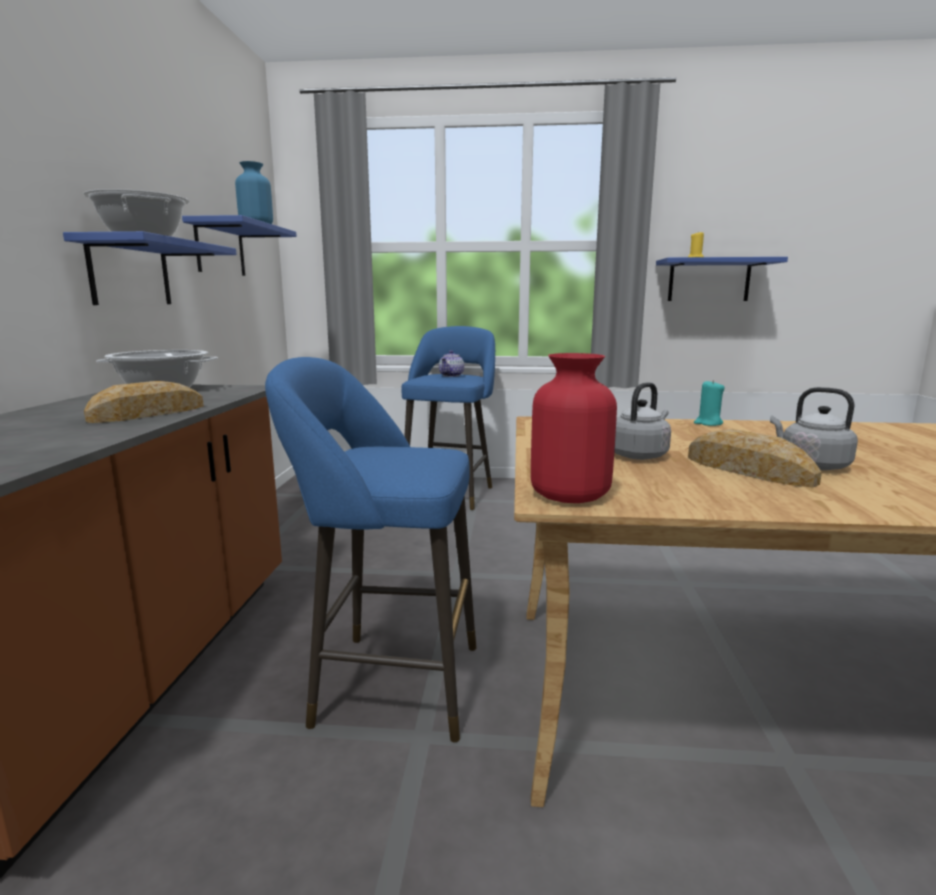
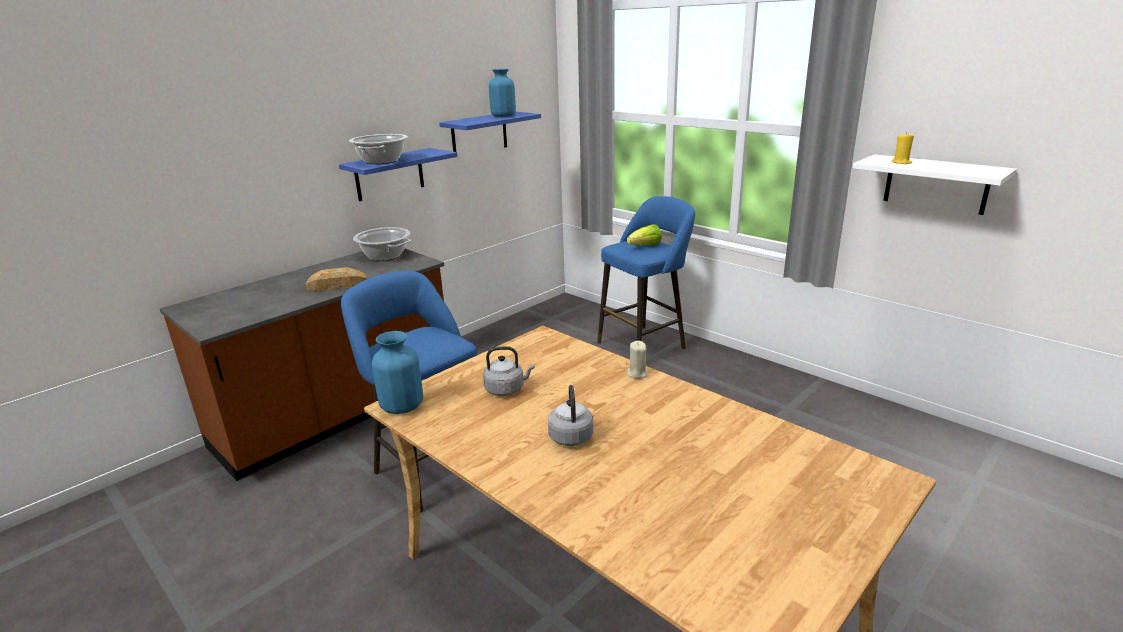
camera: 40 degrees right, 10 degrees up
teapot [439,350,464,377] -> lettuce [627,224,662,246]
red vase [531,353,617,503] -> blue vase [372,331,423,414]
blue shelf [656,257,788,301] -> white shelf [853,154,1017,215]
bread [688,429,822,488] -> none
turquoise candle [694,380,724,426] -> beige candle [627,341,647,379]

